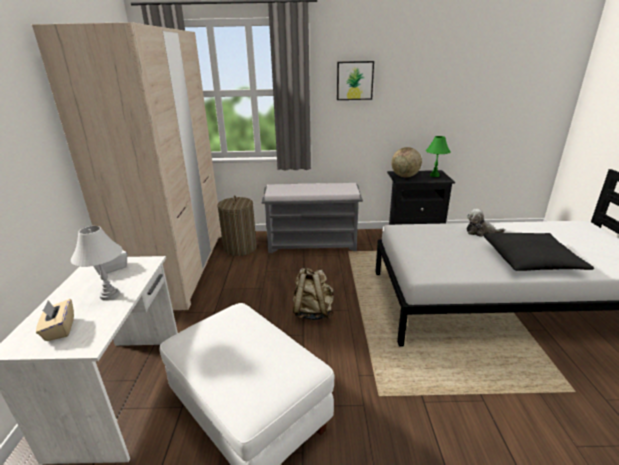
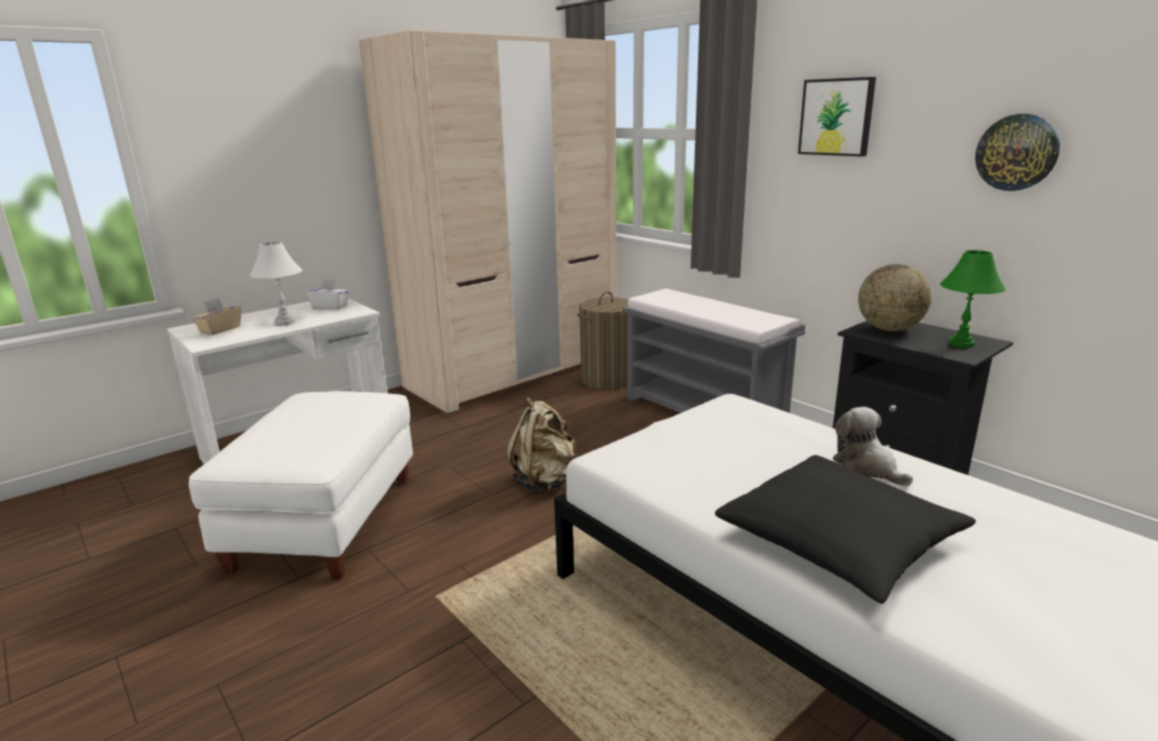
camera: 50 degrees right, 5 degrees down
none -> wall clock [975,114,1060,191]

